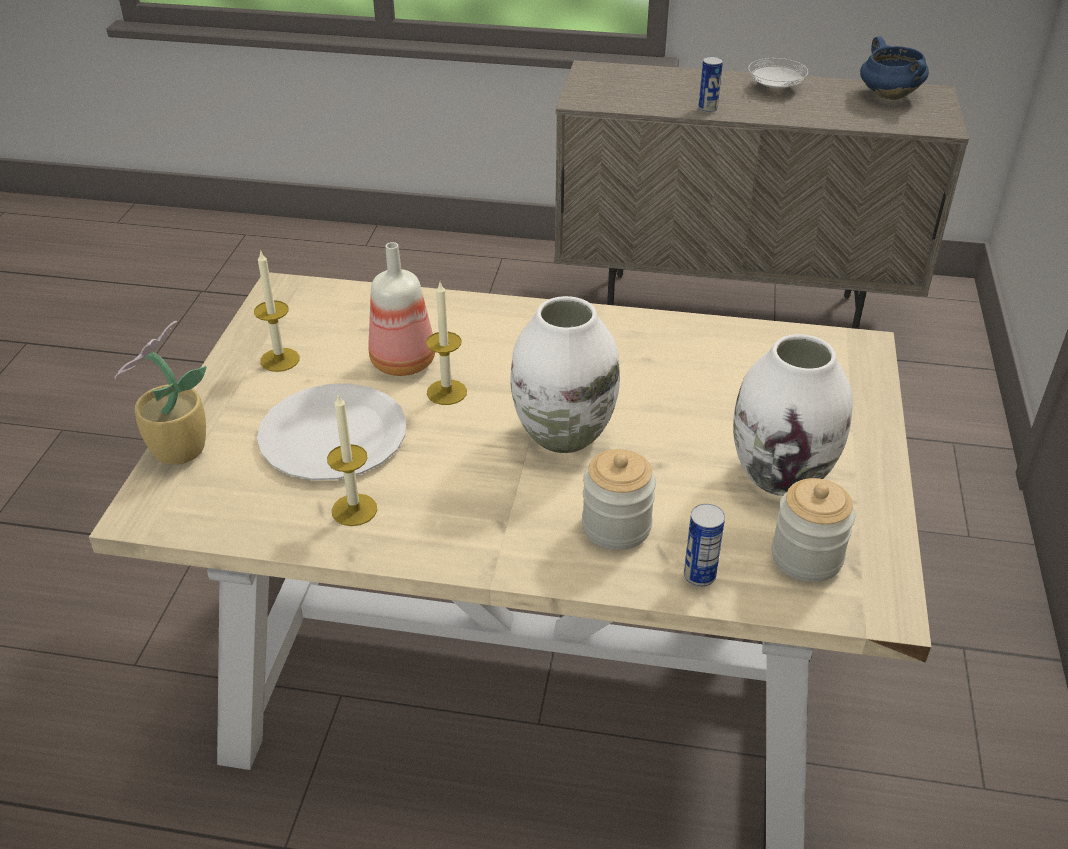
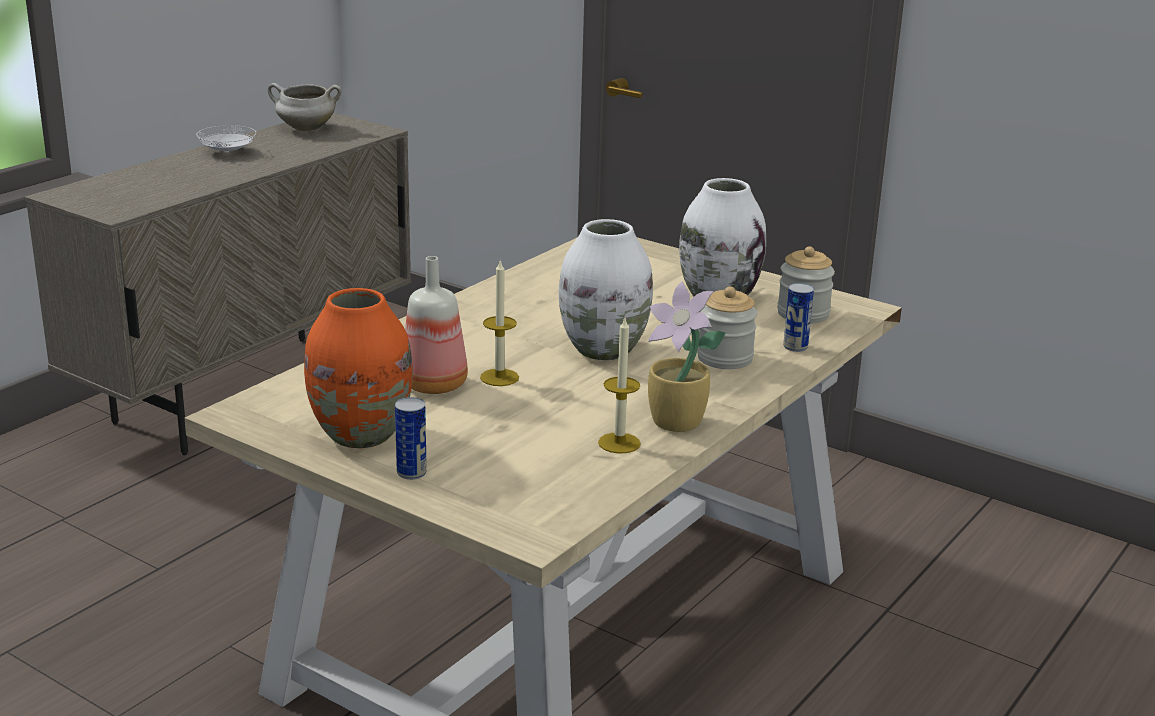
camera: 65 degrees left, 15 degrees down
potted plant [114,321,207,465] -> potted plant moved to [648,281,726,432]
candle [254,250,300,372] -> orange vase [304,288,413,449]
white plate [257,383,407,480] -> none
can [698,56,723,113] -> can moved to [395,397,427,480]
blue cooking pot [860,36,929,100] -> white cooking pot [268,83,342,131]

